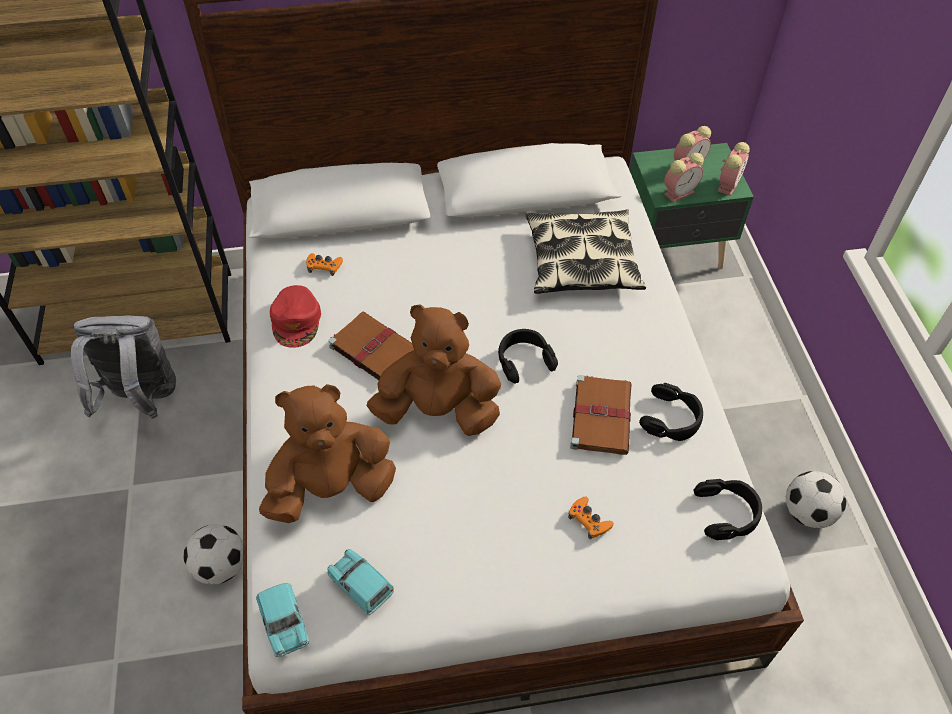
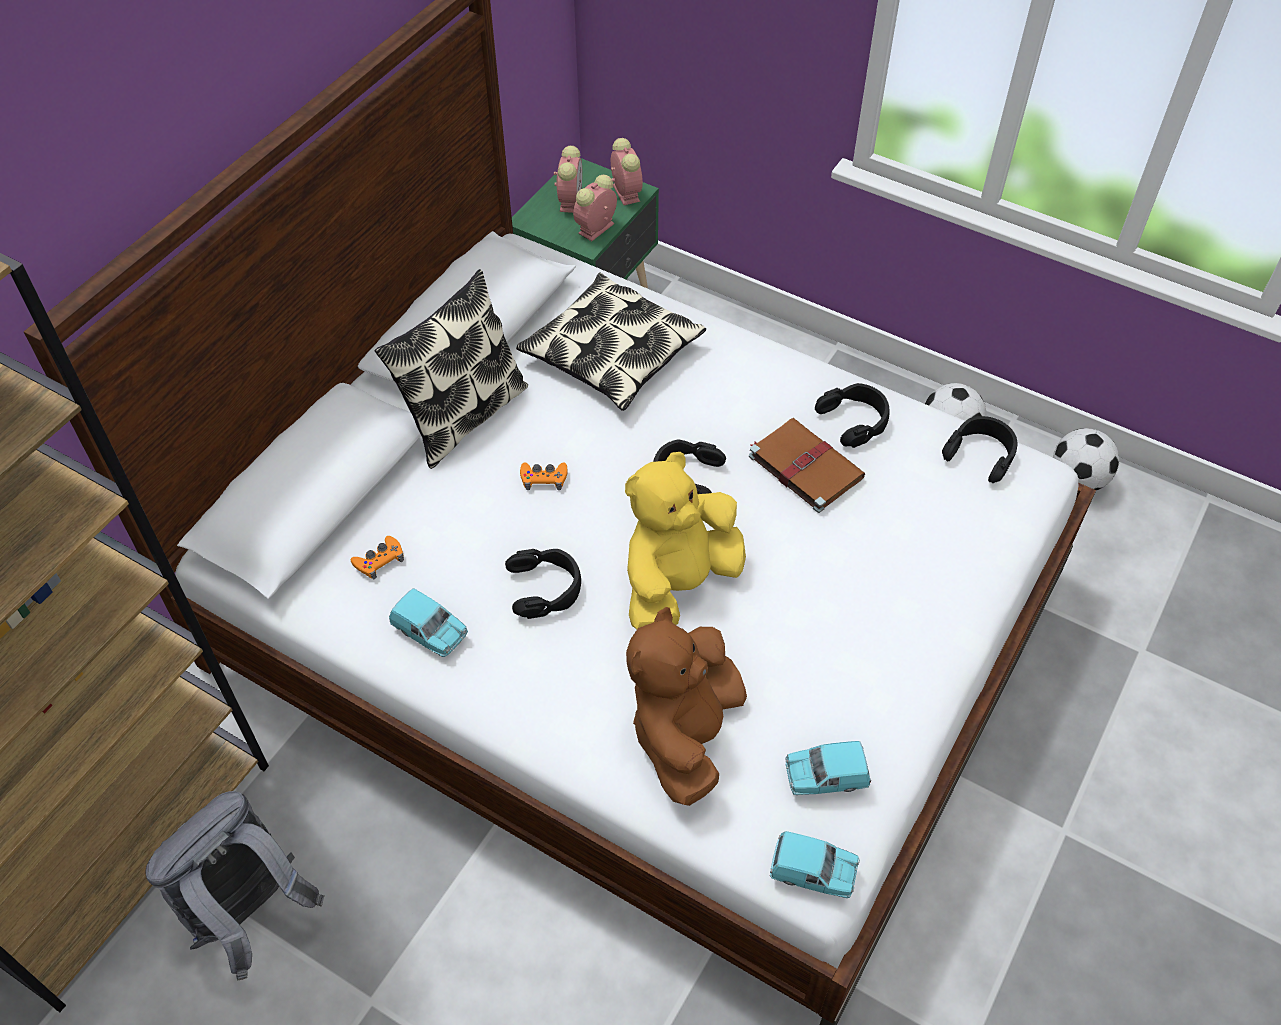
camera: 50 degrees left, 0 degrees up
football [184,525,243,584] -> football moved to [1053,428,1119,490]
red cap [270,285,321,348] -> turquoise toy car [389,588,468,657]
brown book [329,311,414,380] -> black headphones [505,549,581,619]
brown plush toy [367,304,501,436] -> yellow plush toy [625,452,746,629]
orange game controller [568,496,614,539] -> orange game controller moved to [520,462,568,490]
alarm clock [664,153,704,202] -> alarm clock turned 150 degrees counterclockwise [573,174,617,241]
none -> pillow [375,269,528,469]

